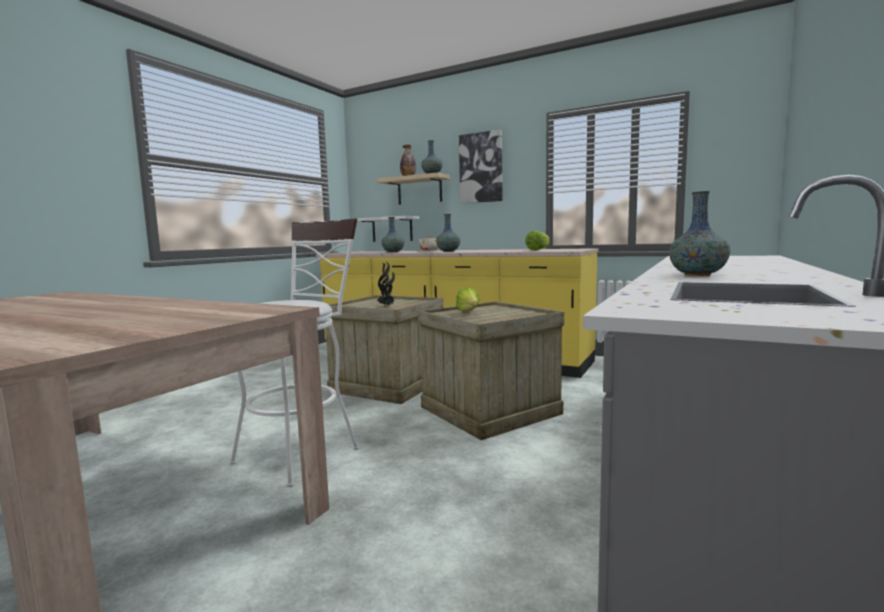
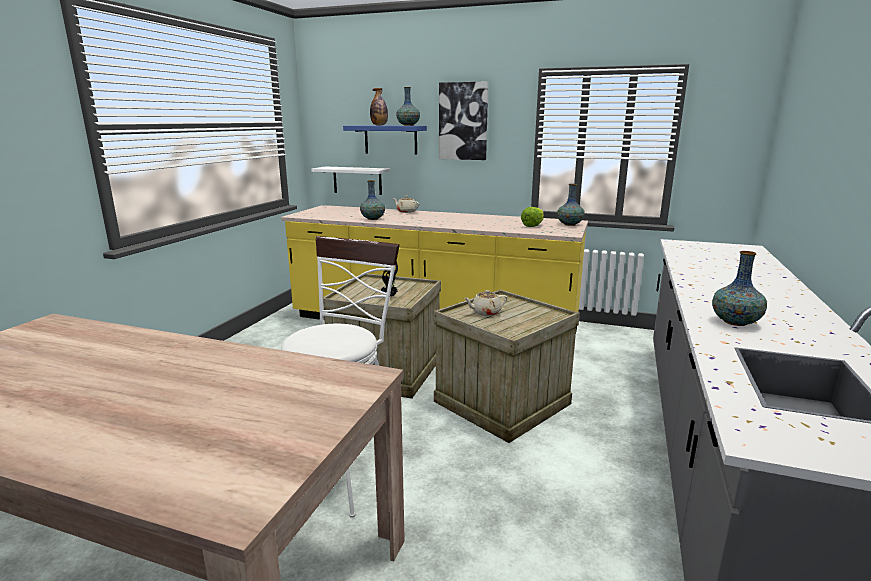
camera: 10 degrees left, 10 degrees up
beige shelf [377,172,450,205] -> blue shelf [343,125,427,155]
vase [436,214,460,252] -> vase moved to [557,184,584,226]
lettuce [456,287,479,312] -> beige teapot [464,290,507,316]

